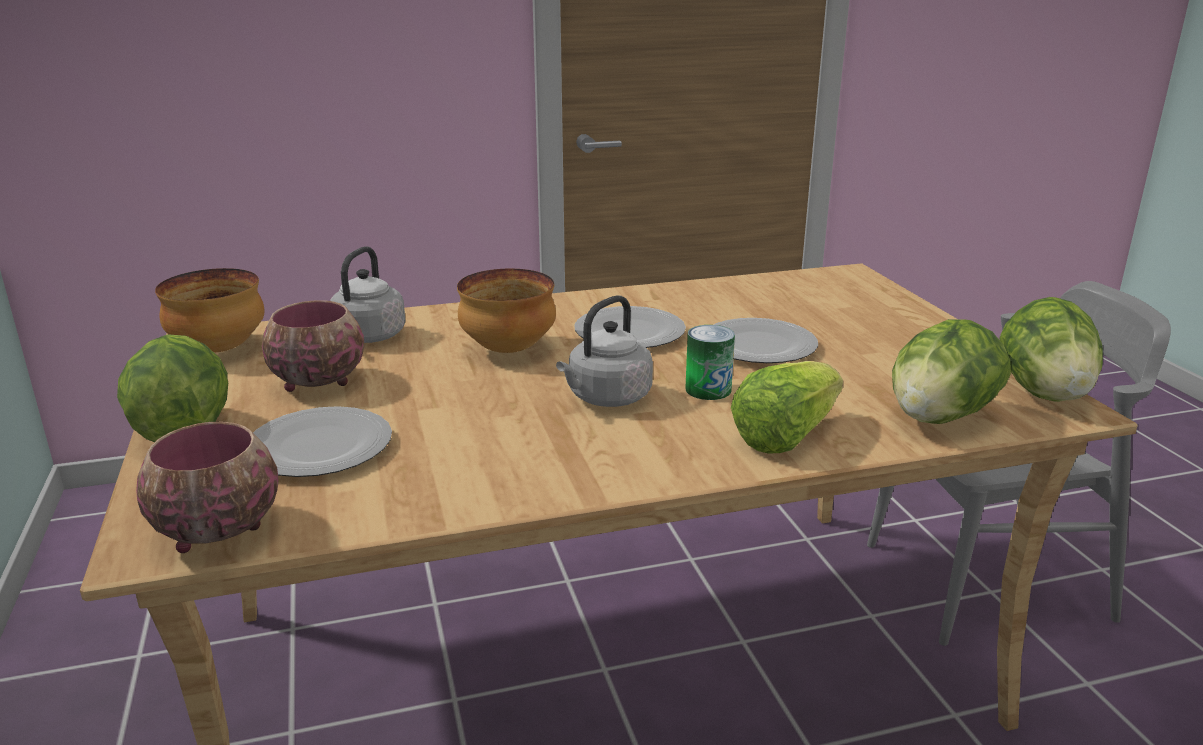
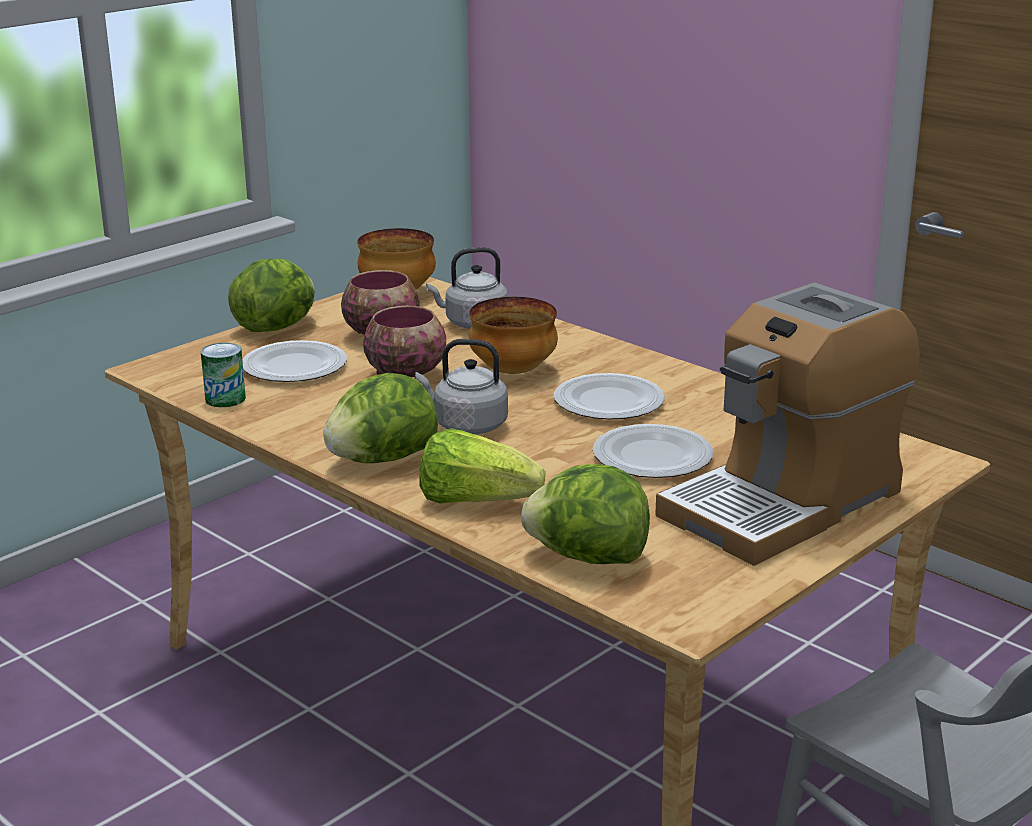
camera: 60 degrees right, 0 degrees up
bowl [136,422,279,553] -> bowl moved to [363,306,446,379]
can [685,325,735,400] -> can moved to [201,343,246,407]
lettuce [999,297,1103,402] -> lettuce moved to [323,373,438,463]
none -> coffee machine [655,282,920,566]

